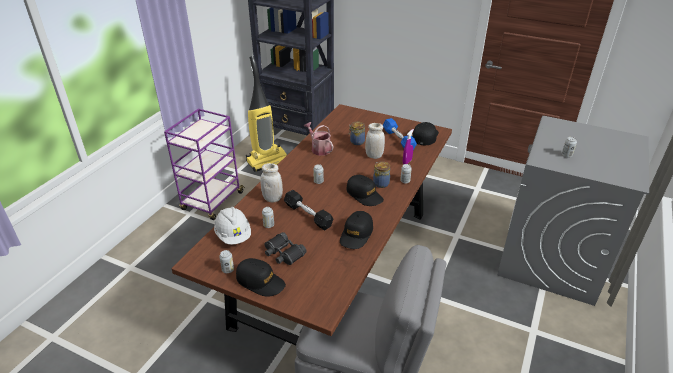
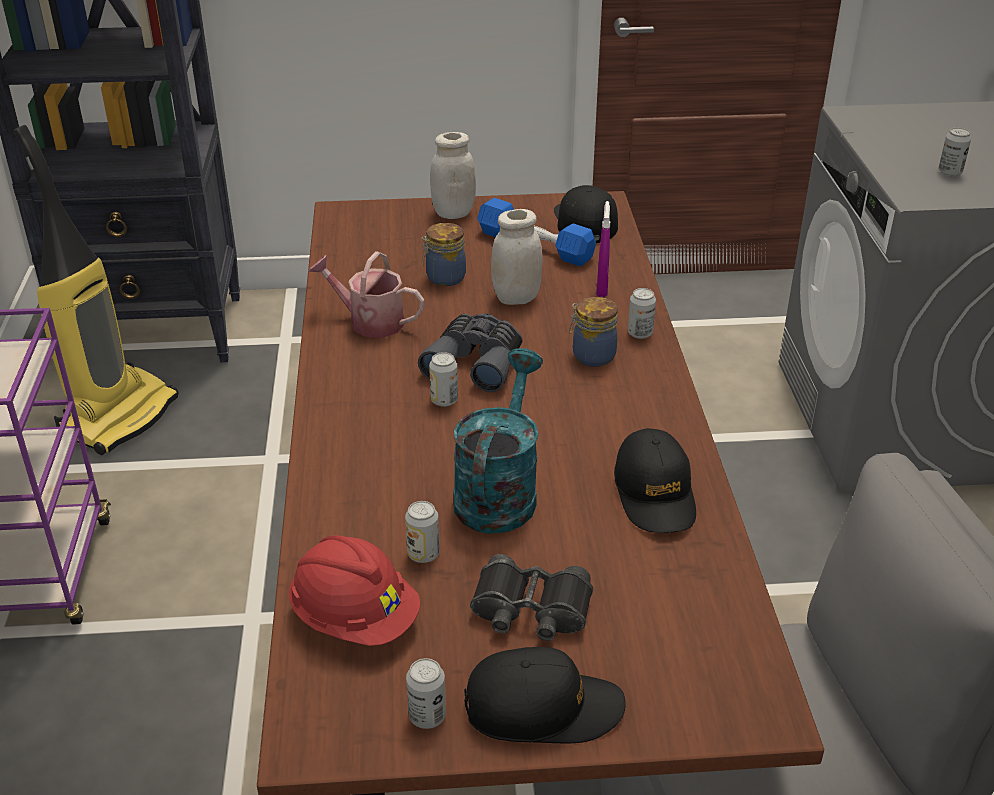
camera: 30 degrees left, 0 degrees up
white hard hat [214,207,251,244] -> red hard hat [289,535,421,646]
white jar [260,163,283,202] -> white jar moved to [430,132,476,219]
black dumbbell [284,190,334,231] -> turquoise watering can [453,348,543,534]
black cap [346,175,384,206] -> none
none -> grey binoculars [418,313,523,392]

